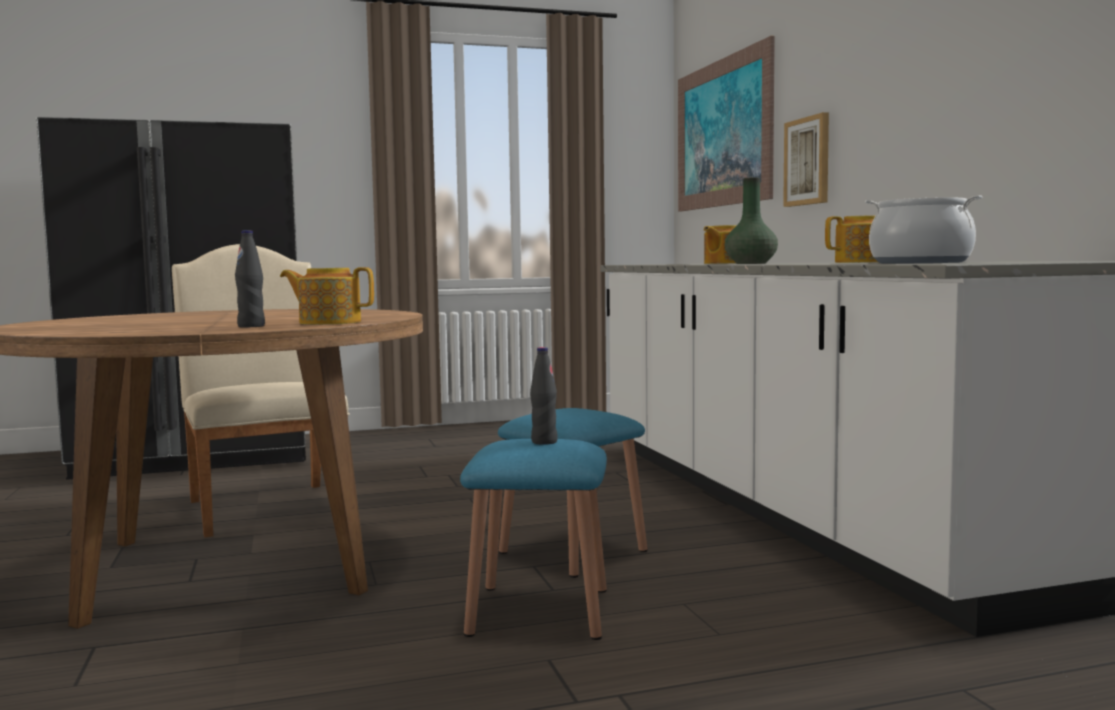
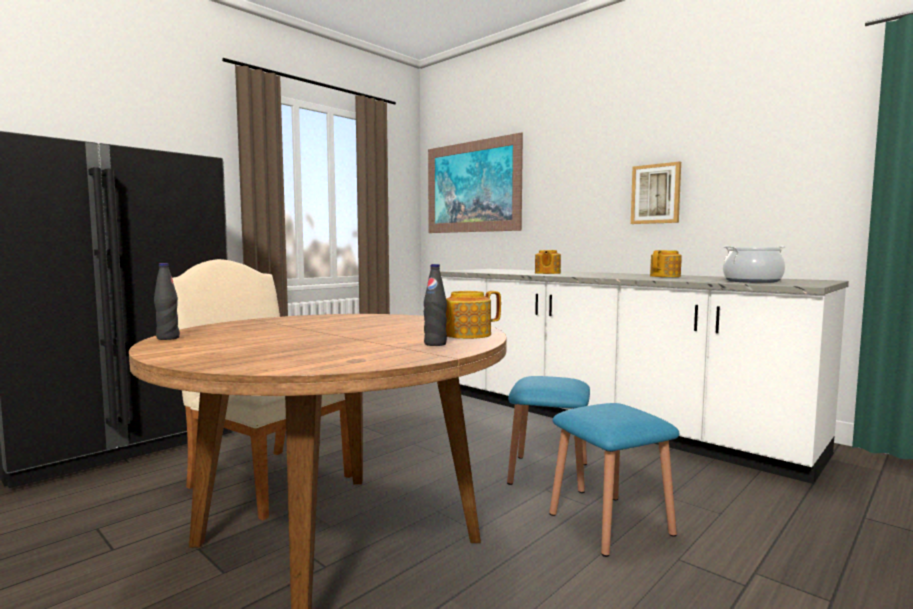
camera: 30 degrees left, 0 degrees up
black bottle [530,347,558,445] -> black bottle moved to [154,263,180,340]
green vase [725,177,778,264] -> none
picture [783,112,829,207] -> picture moved to [631,161,681,224]

